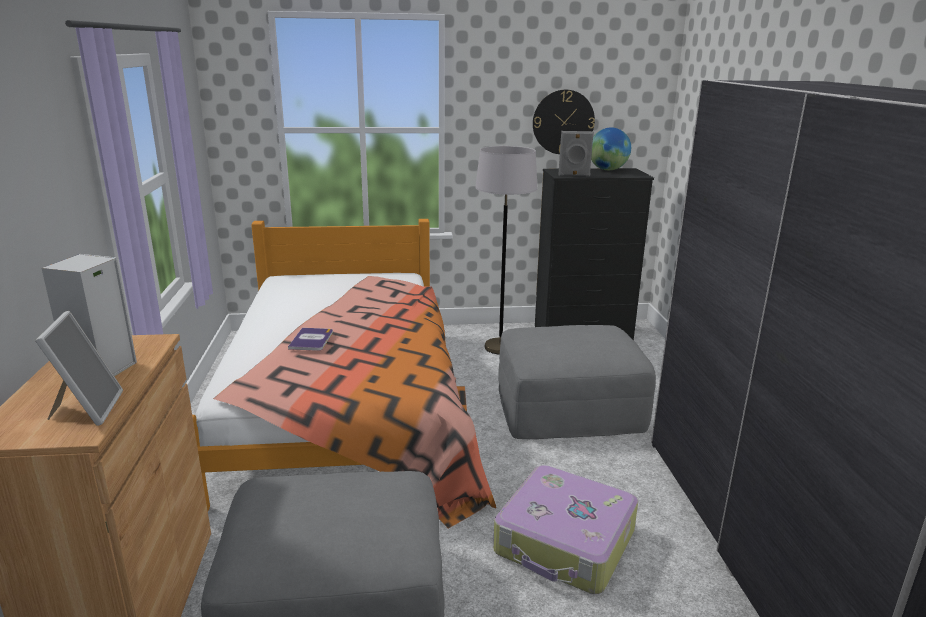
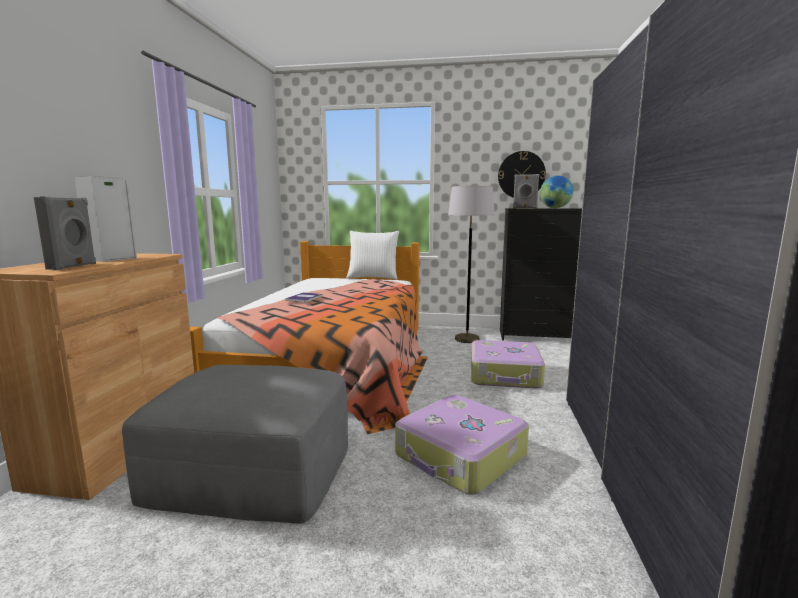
camera: 15 degrees right, 10 degrees down
picture frame [35,311,123,426] -> grey speaker [34,197,96,270]
grey ottoman [498,325,656,439] -> suitcase [471,340,545,388]
none -> white pillow [347,231,399,280]

